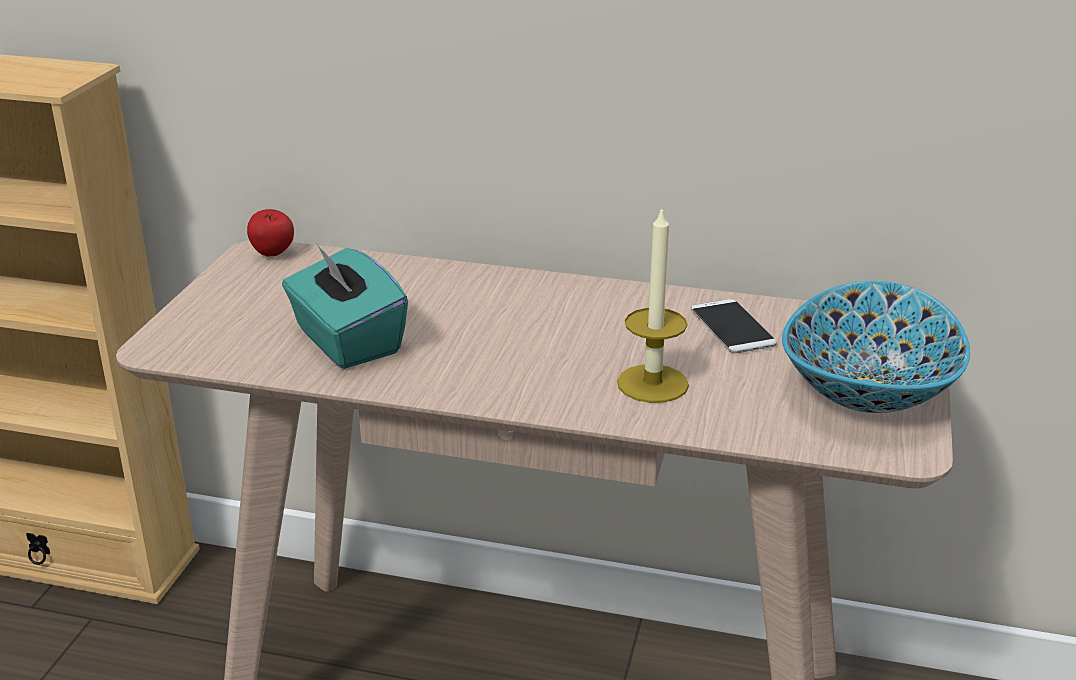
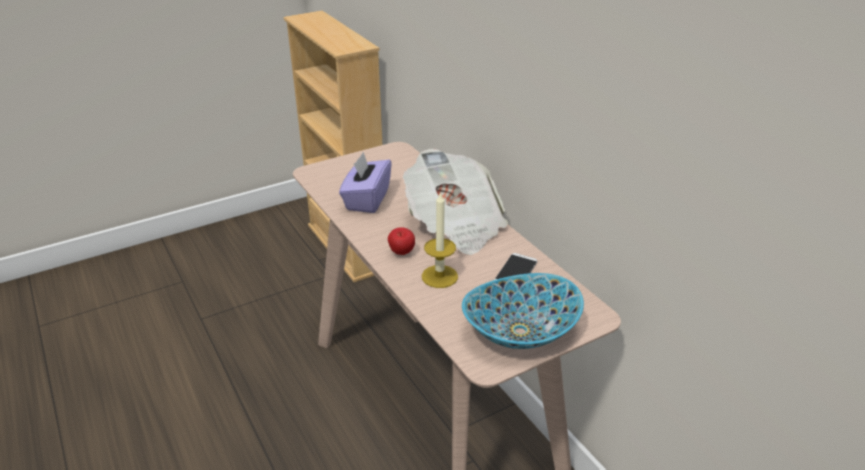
camera: 45 degrees right, 5 degrees up
apple [247,209,294,256] -> apple moved to [388,227,415,255]
turquoise tissue box [282,242,408,369] -> purple tissue box [339,152,392,213]
none -> newspaper [403,149,508,255]

